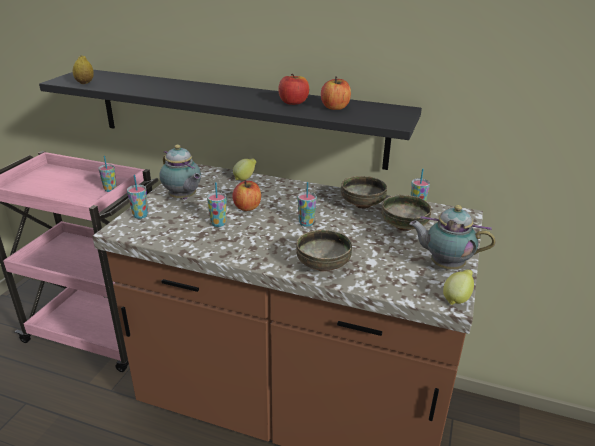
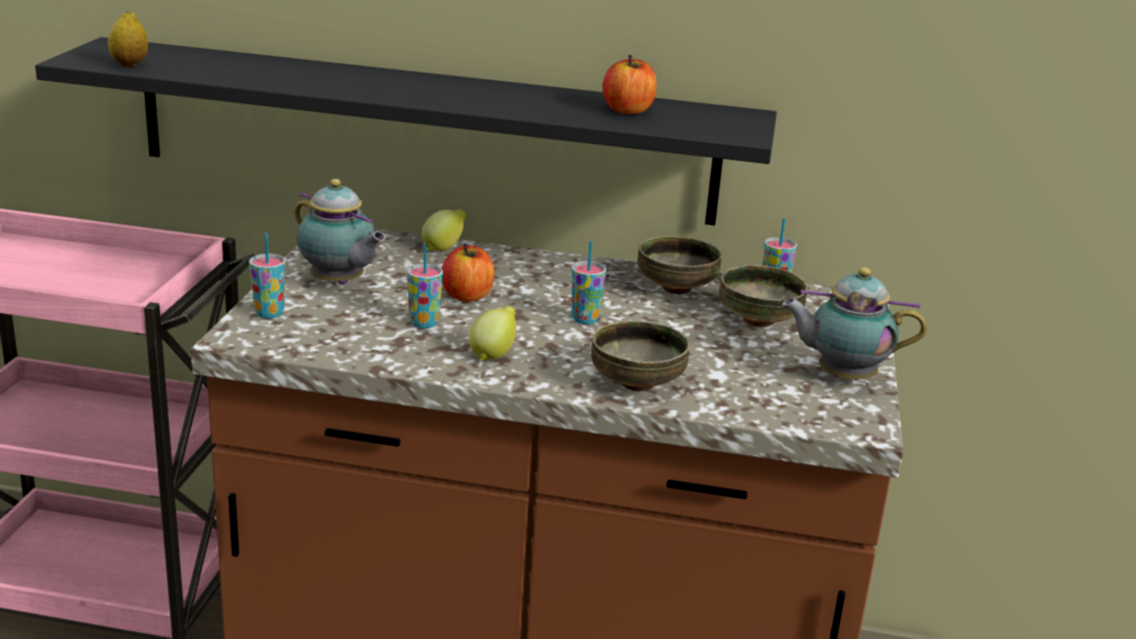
camera: 10 degrees left, 5 degrees down
cup [98,156,117,192] -> none
apple [278,74,309,105] -> none
lemon [443,270,474,305] -> lemon moved to [469,306,517,361]

